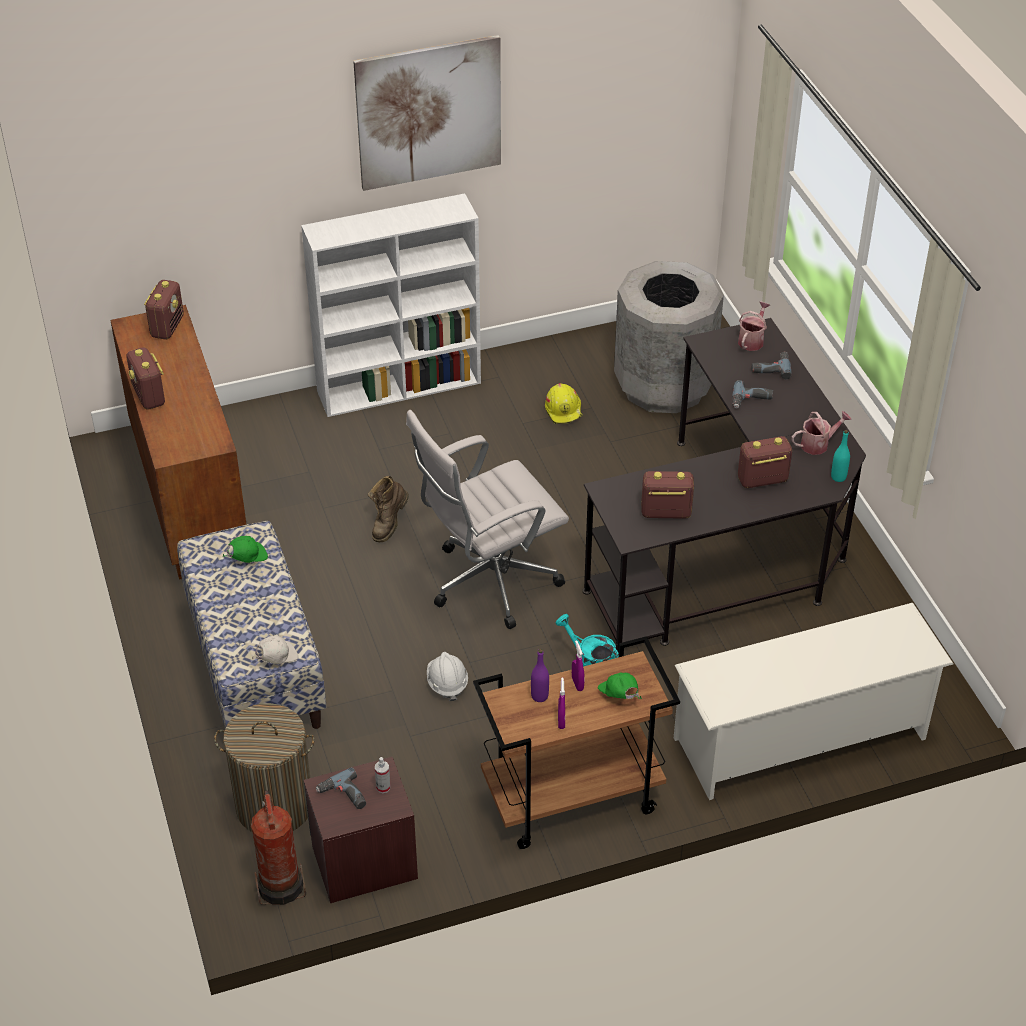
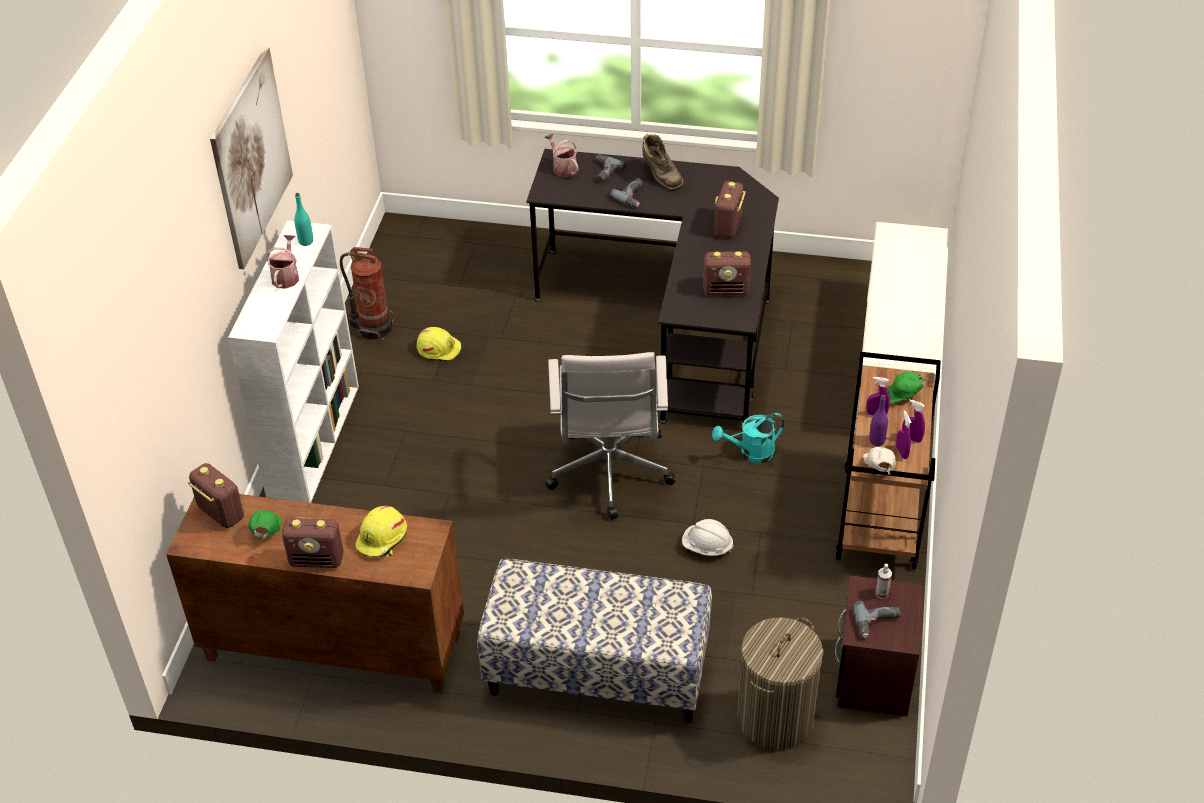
camera: 60 degrees left, 0 degrees up
green cap [222,536,268,563] -> green cap moved to [248,510,282,540]
fire extinguisher [251,790,306,905] -> fire extinguisher moved to [340,247,394,341]
white cap [252,636,298,664] -> white cap moved to [863,447,896,475]
brown boot [368,476,409,542] -> brown boot moved to [643,134,684,191]
grey trash can [614,261,724,413] -> none
radio [641,471,694,519] -> radio turned 120 degrees counterclockwise [704,251,751,296]
watering can [791,411,852,455] -> watering can moved to [266,235,299,289]
turquoise bottle [831,430,850,482] -> turquoise bottle moved to [294,193,313,246]
none -> yellow hard hat [355,506,407,557]
none -> purple spray bottle [896,411,912,459]

